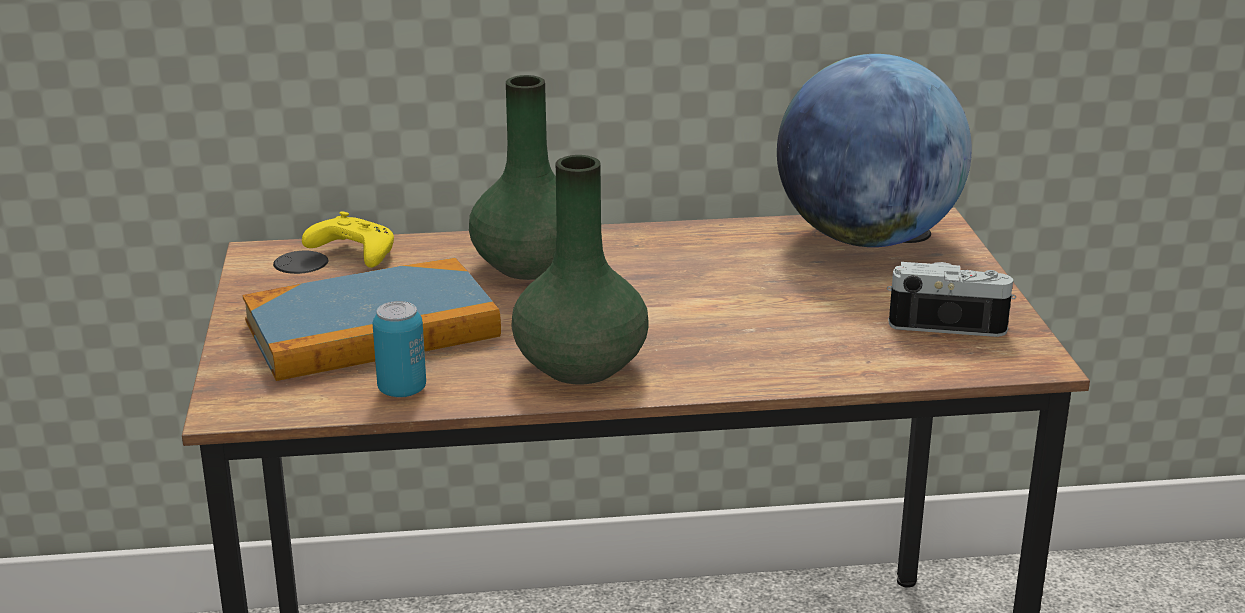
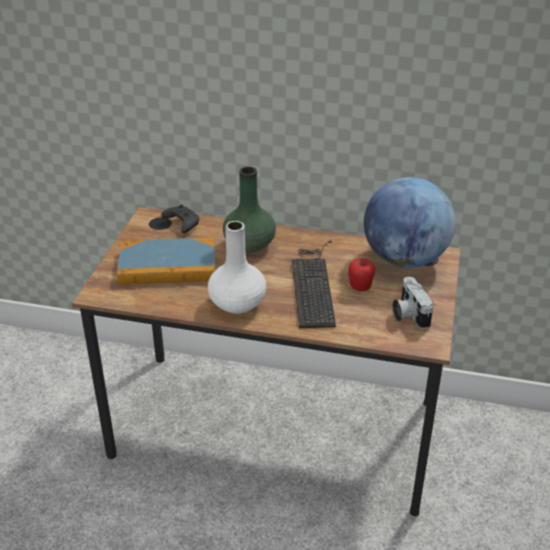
camera: 20 degrees right, 10 degrees up
yellow game controller [302,211,394,268] -> black game controller [161,204,200,233]
can [373,301,426,398] -> none
green vase [511,155,649,384] -> white vase [208,221,266,314]
camera [887,262,1016,337] -> camera turned 135 degrees counterclockwise [393,277,434,329]
none -> keyboard [292,240,336,328]
none -> apple [348,258,375,292]

